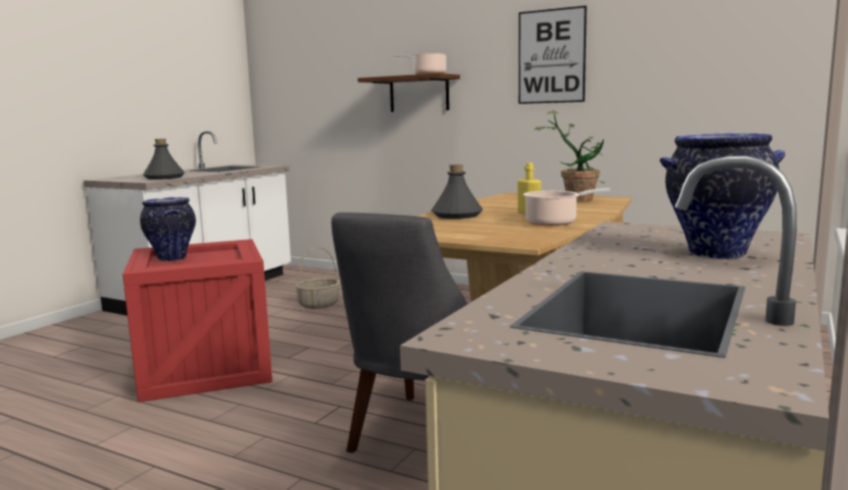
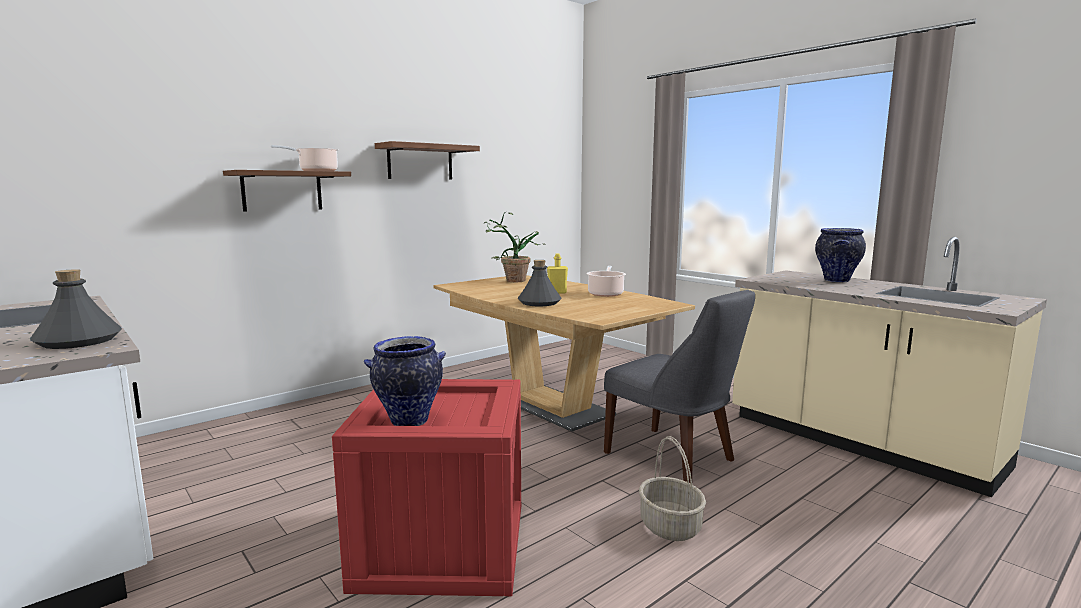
camera: 70 degrees left, 0 degrees up
basket [295,247,340,309] -> basket moved to [639,436,706,541]
picture [519,6,587,104] -> shelf [375,141,480,180]

